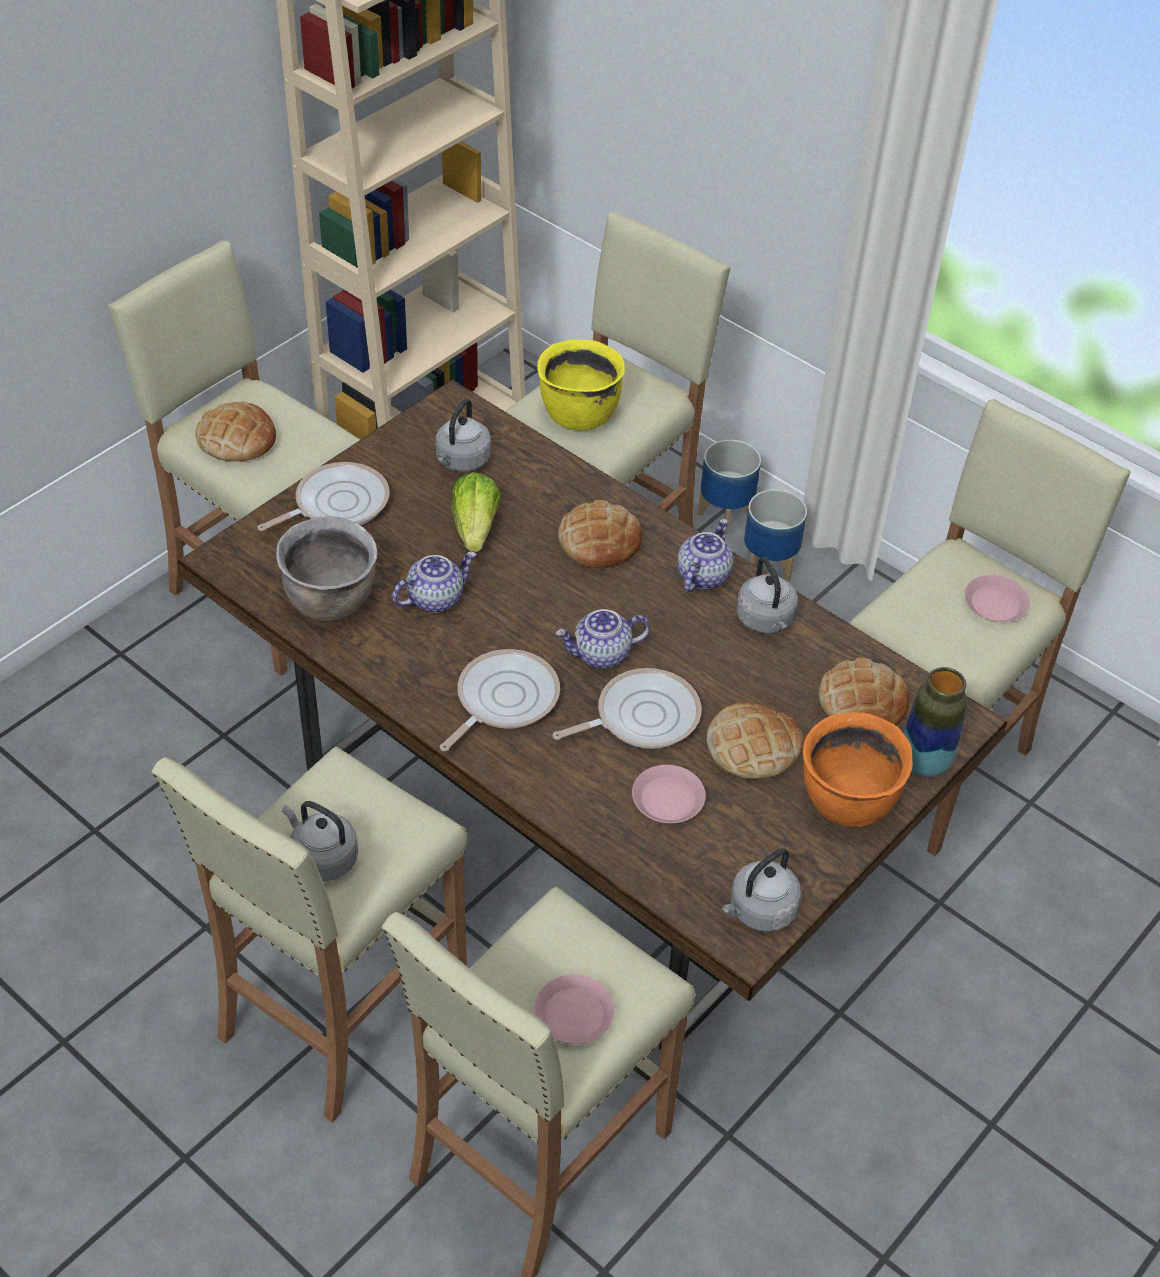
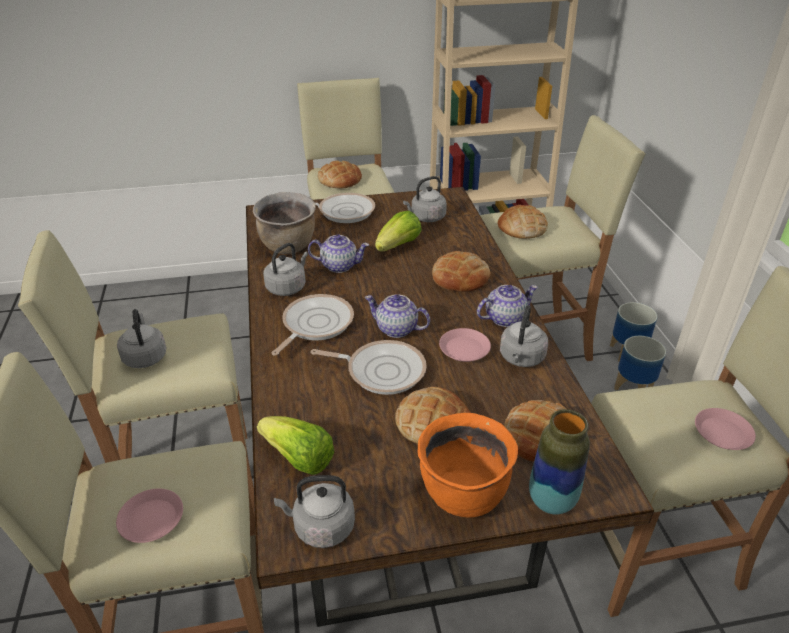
camera: 40 degrees right, 10 degrees down
frying pan [439,649,560,751] -> frying pan turned 45 degrees counterclockwise [272,294,354,356]
yellow cooking pot [537,339,625,431] -> bread [498,205,548,239]
pink plate [632,765,706,823] -> pink plate moved to [439,328,491,362]
none -> lettuce [257,416,334,475]
none -> grey kettle [263,243,308,296]

